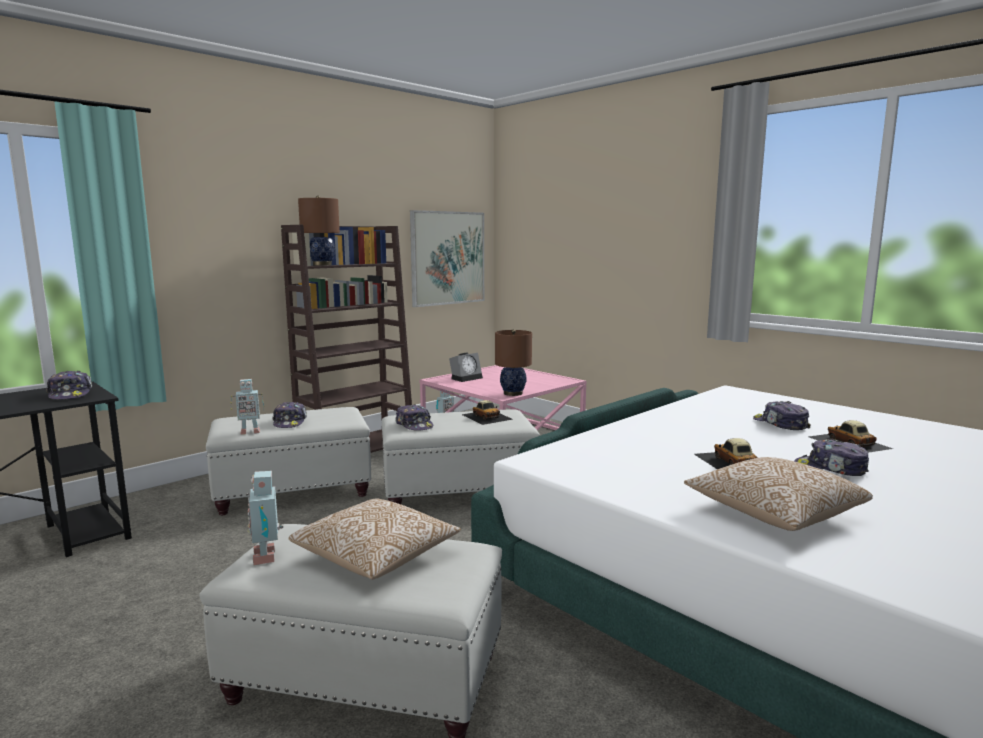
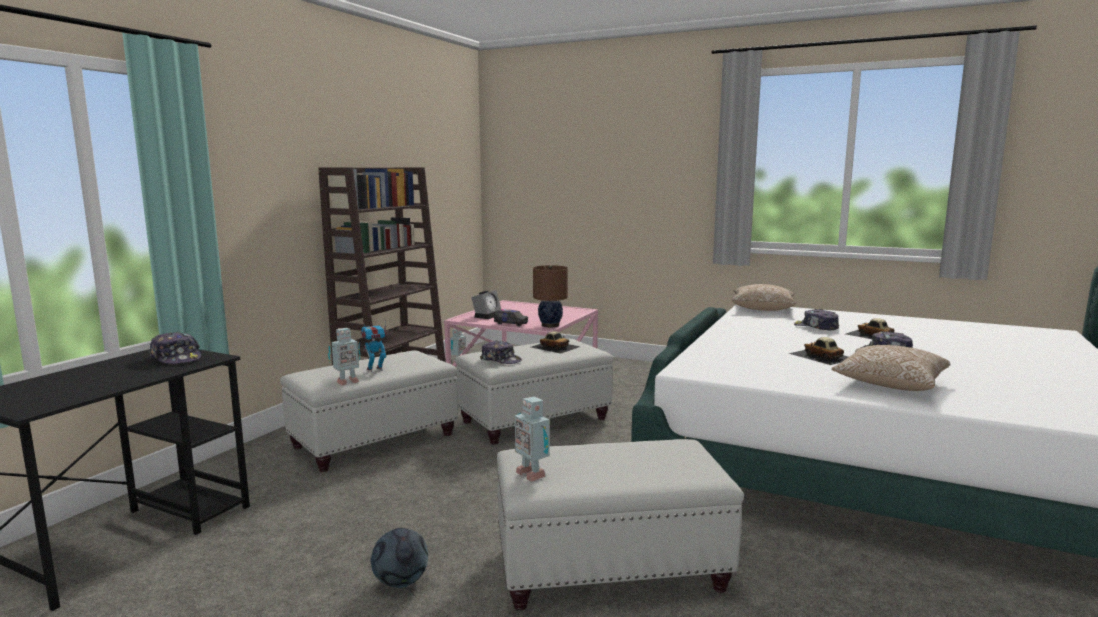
camera: 20 degrees left, 0 degrees up
cap [272,402,307,428] -> toy robot [361,323,386,372]
pillow [289,498,461,580] -> pillow moved to [732,284,796,311]
brown table lamp [298,195,340,266] -> none
picture [410,210,484,307] -> none
none -> football [370,528,428,588]
none -> toy truck [494,309,528,327]

